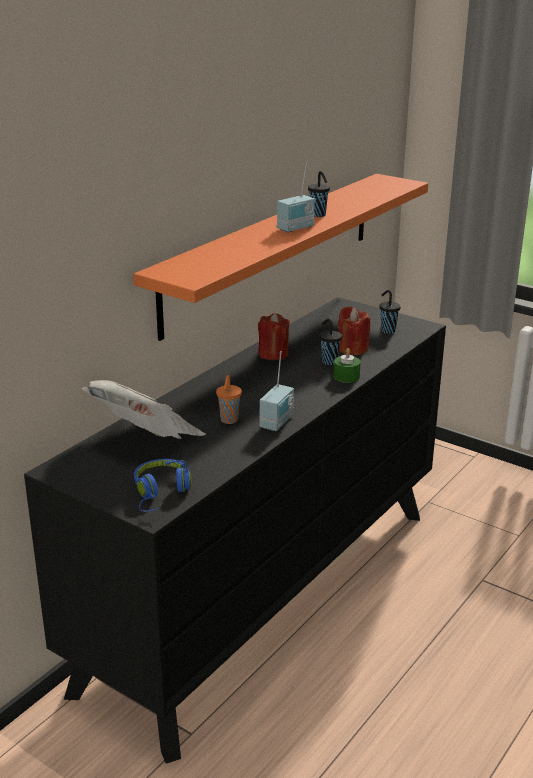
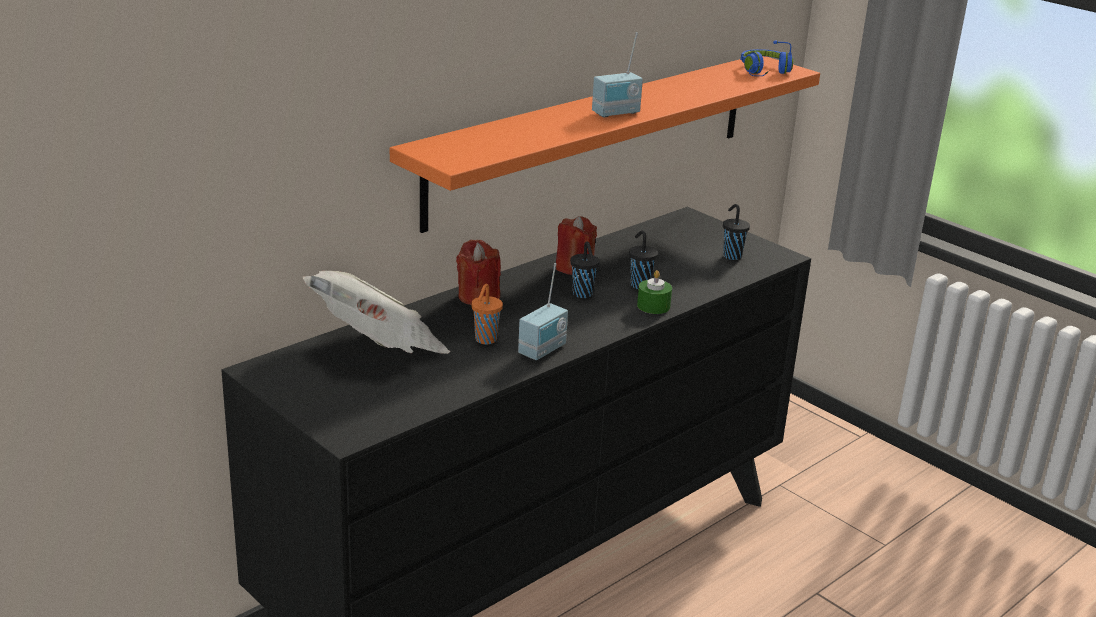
camera: 10 degrees right, 0 degrees up
blue headphones [134,459,192,512] -> blue headphones moved to [741,40,793,76]
black cup [308,171,330,217] -> black cup moved to [570,241,599,298]
red candle [338,306,370,355] -> red candle moved to [456,240,501,305]

